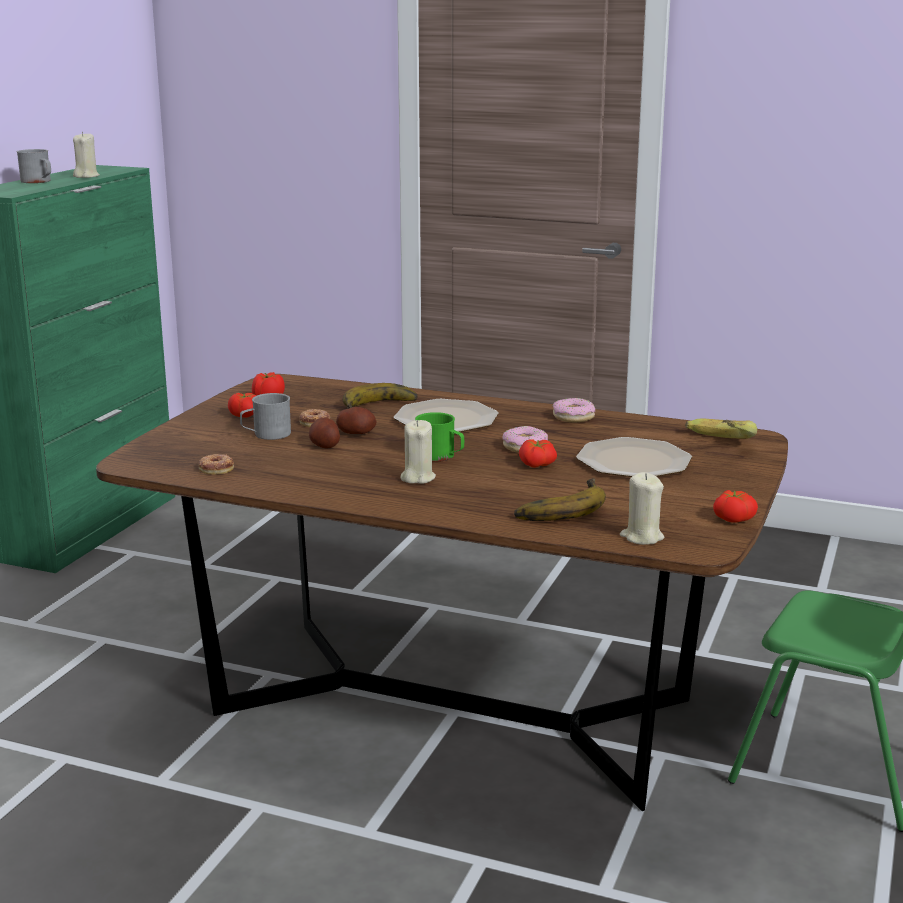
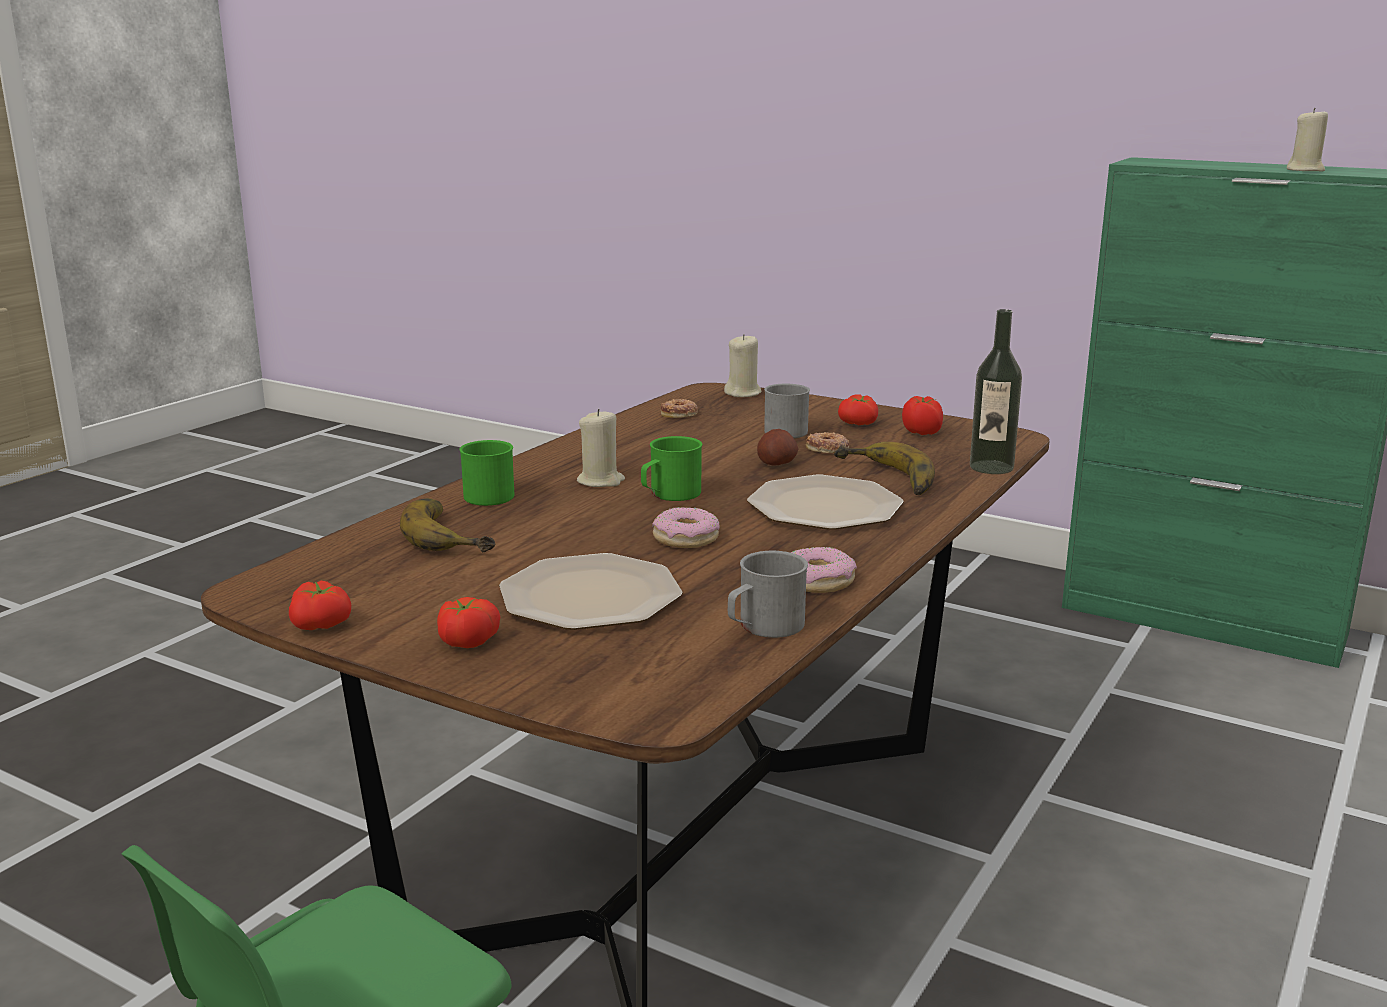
camera: 100 degrees right, 0 degrees up
grey mug [16,149,51,183] -> grey mug moved to [728,551,808,638]
potato [309,418,340,449] -> none
tomato [519,439,557,468] -> tomato moved to [437,597,500,648]
beige candle [620,472,664,545] -> beige candle moved to [724,334,761,397]
banana [685,419,757,439] -> none
none -> green mug [459,440,514,506]
none -> bottle [970,309,1022,474]

